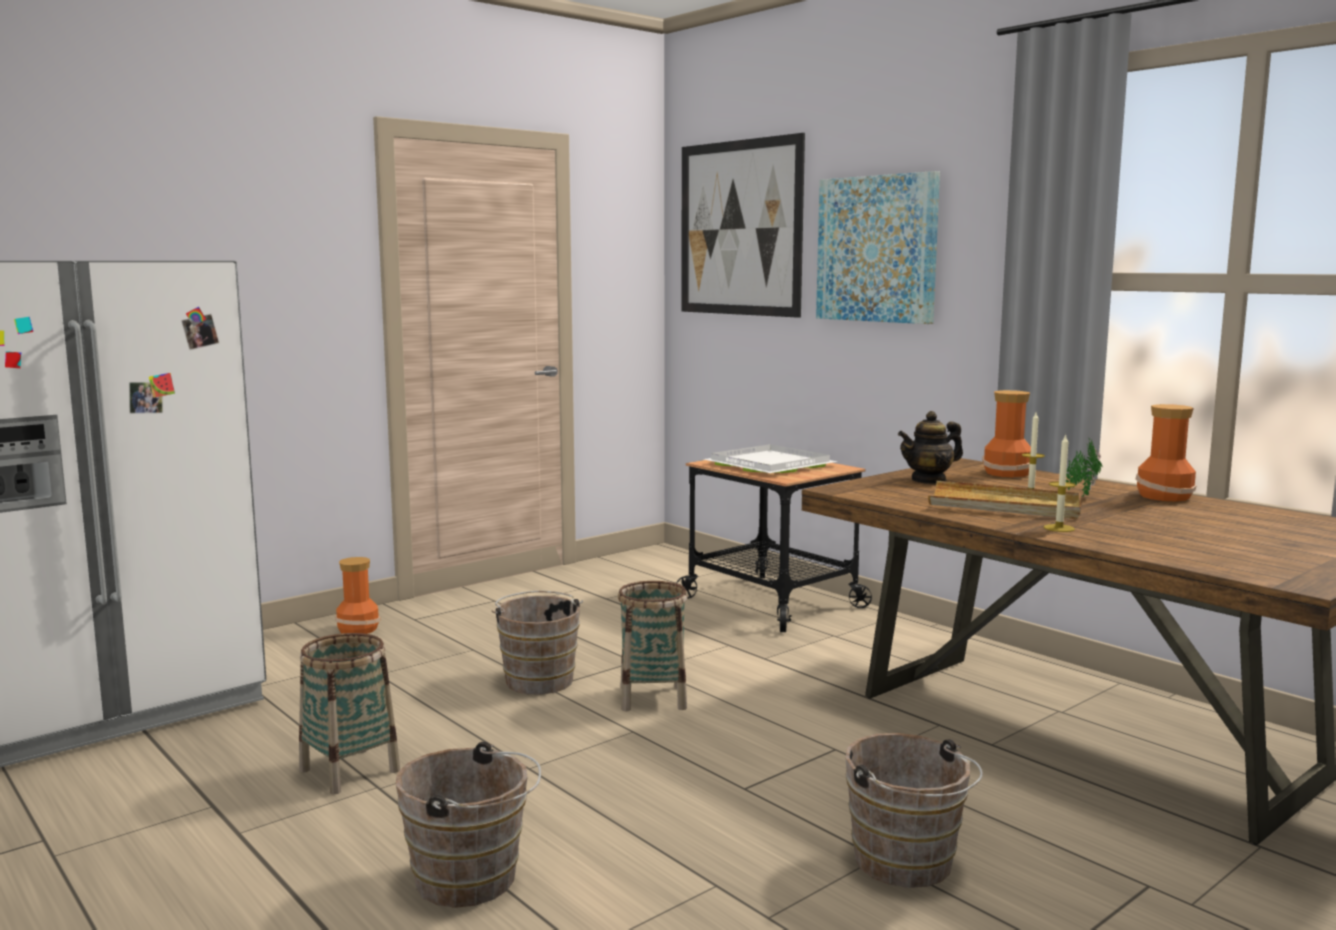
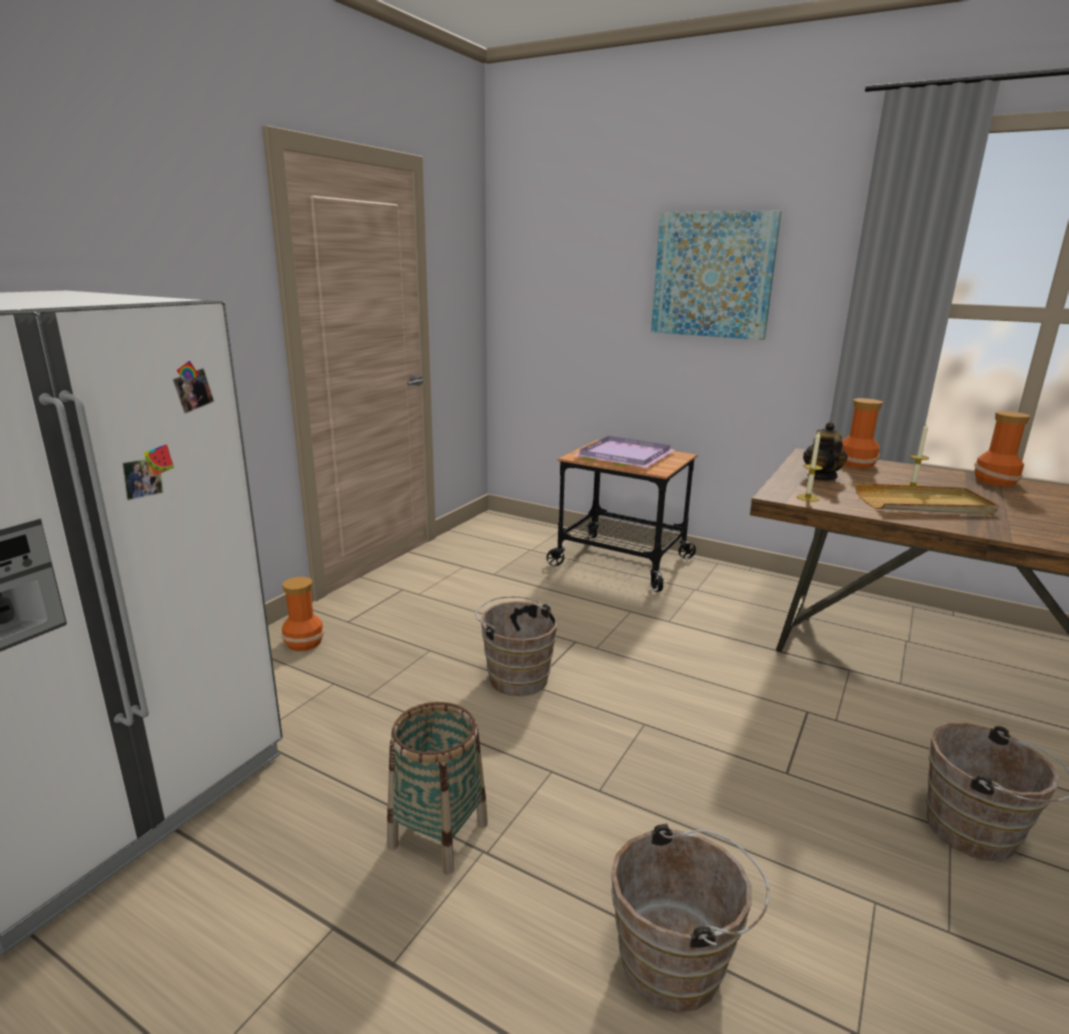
camera: 20 degrees left, 10 degrees up
basket [618,581,688,711] -> none
picture [681,133,805,318] -> none
white tray [703,444,838,473] -> purple tray [574,436,674,468]
teapot [898,411,963,484] -> teapot turned 135 degrees clockwise [803,422,848,481]
candle [1044,434,1076,532] -> candle moved to [797,432,823,502]
potted plant [1066,438,1103,497] -> none

